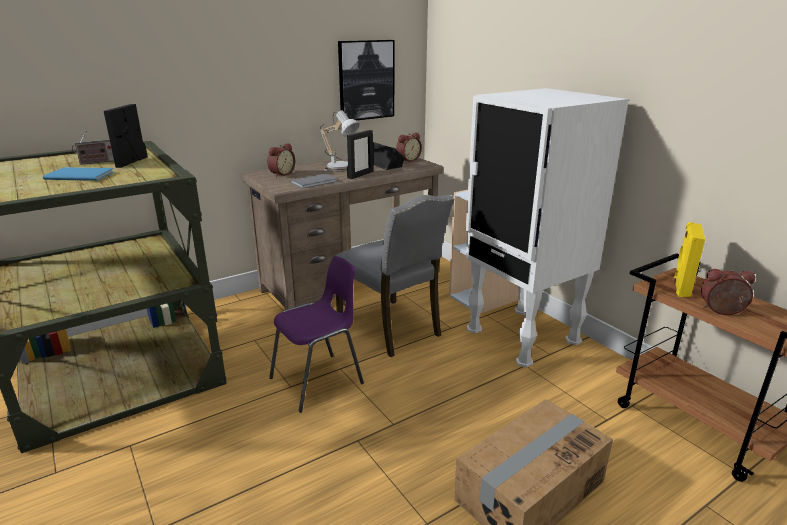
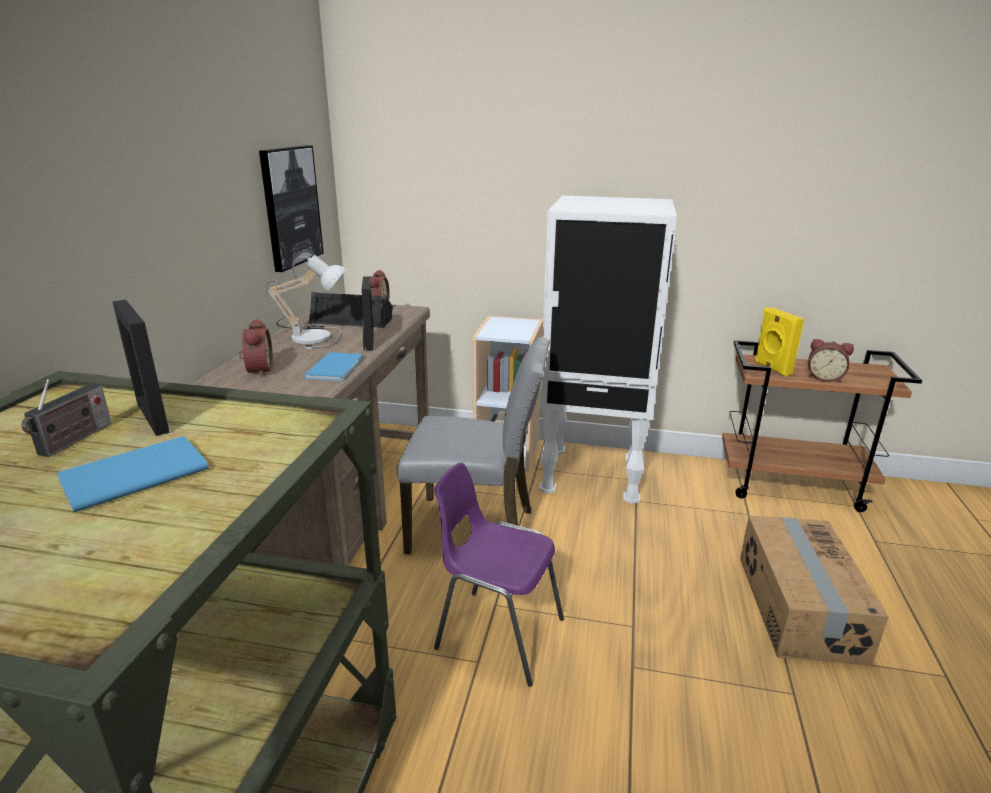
camera: 45 degrees left, 0 degrees up
purple chair [269,256,364,413] -> purple chair turned 75 degrees counterclockwise [434,462,564,687]
grey book [290,174,337,188] -> blue book [303,352,363,381]
alarm clock [701,269,755,315] -> alarm clock turned 120 degrees counterclockwise [808,339,854,382]

